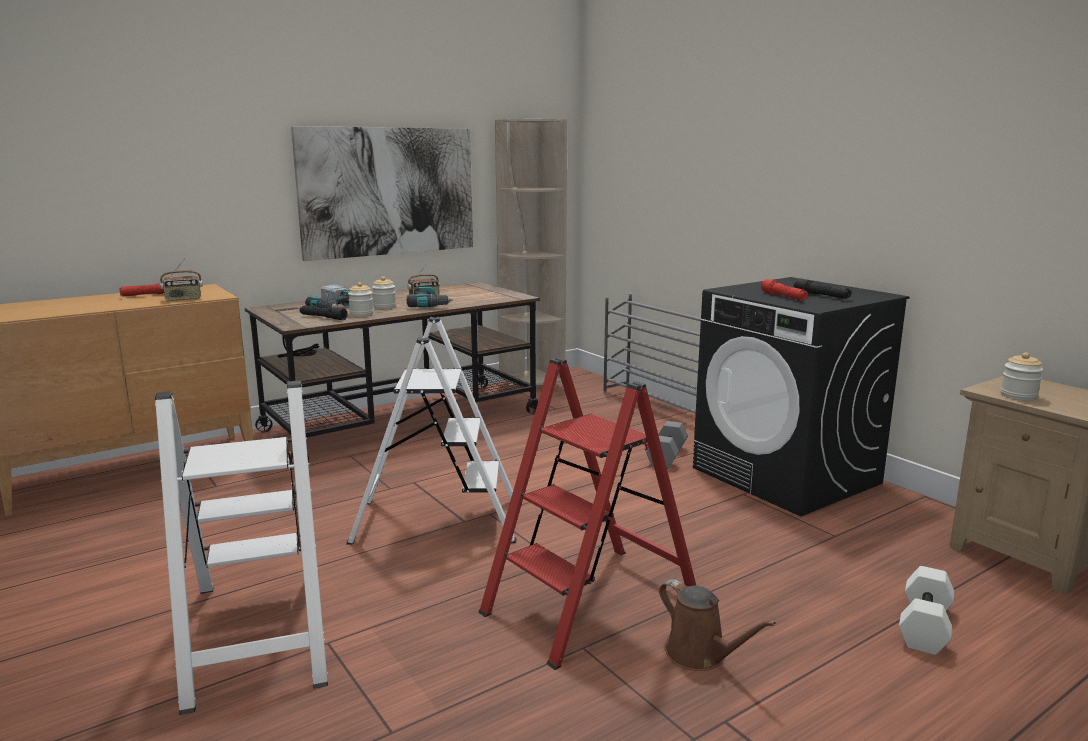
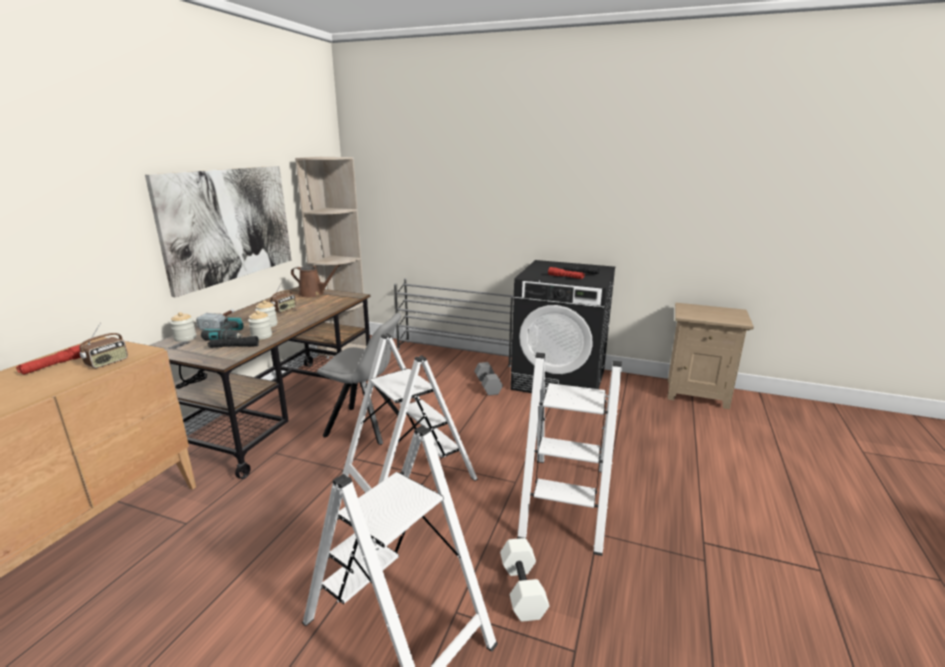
camera: 35 degrees left, 5 degrees up
power drill [407,287,453,307] -> none
red step ladder [478,357,696,670] -> white step ladder [517,353,622,556]
brown watering can [659,579,776,671] -> brown watering can moved to [291,265,341,297]
white dumbbell [899,566,954,655] -> white dumbbell moved to [500,538,549,622]
jar [1001,352,1043,401] -> jar moved to [170,312,196,342]
none -> grey chair [317,313,401,445]

